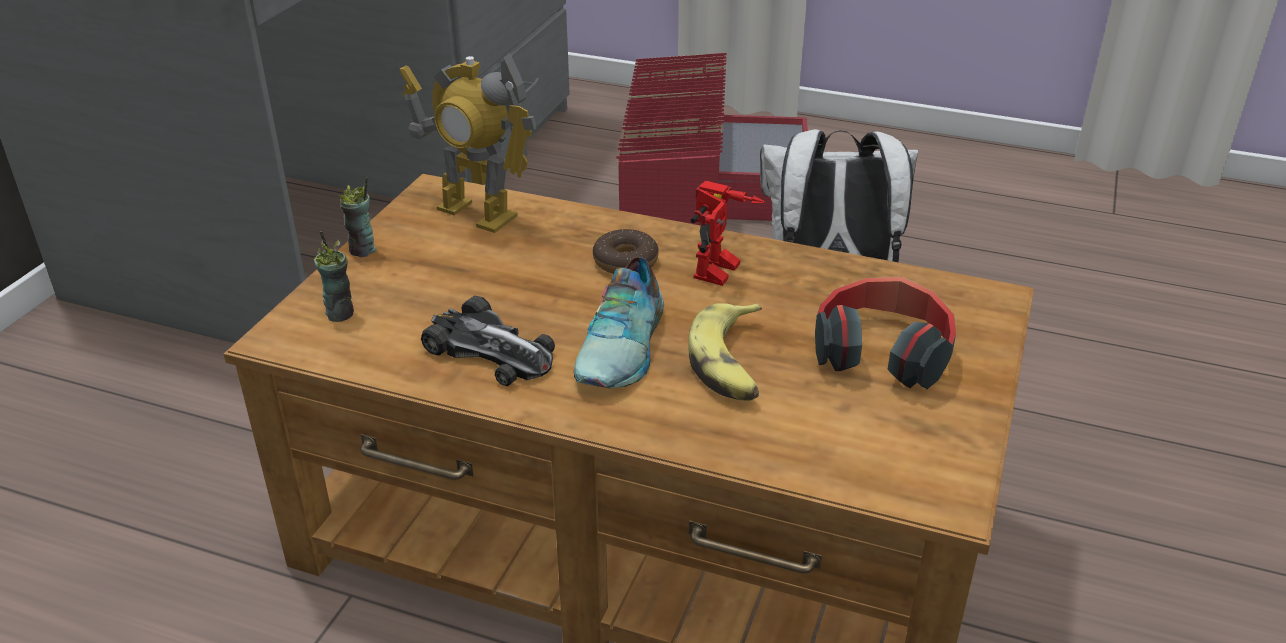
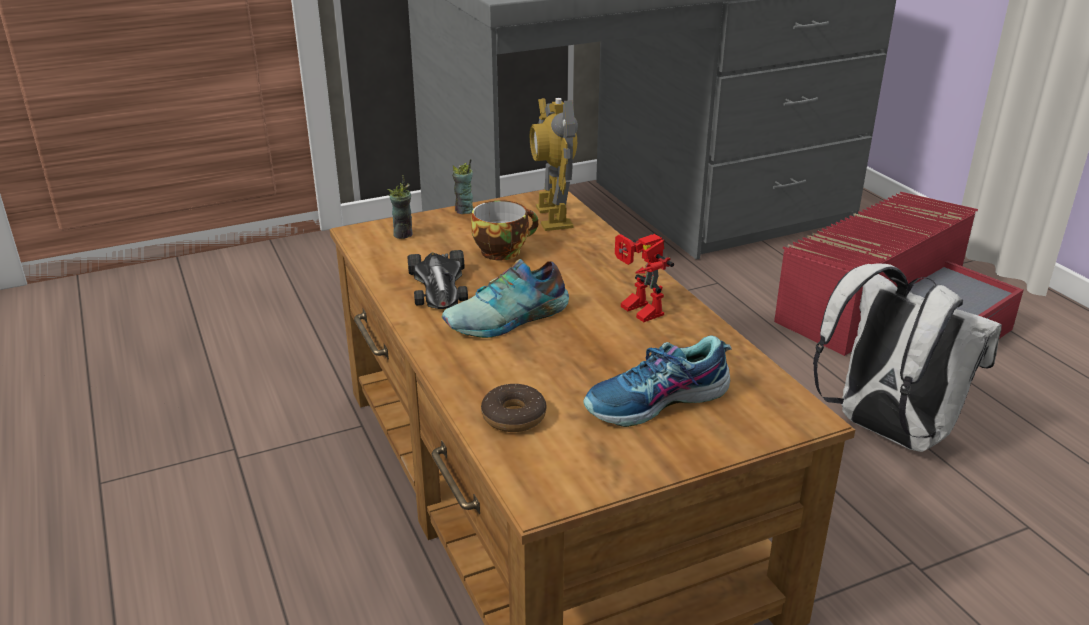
camera: 45 degrees right, 5 degrees down
donut [593,229,658,274] -> donut moved to [481,384,546,432]
banana [689,303,762,401] -> none
toy robot [691,181,765,286] -> toy robot turned 75 degrees clockwise [615,234,674,322]
headphones [815,277,956,389] -> shoe [583,336,732,427]
none -> cup [471,201,539,260]

